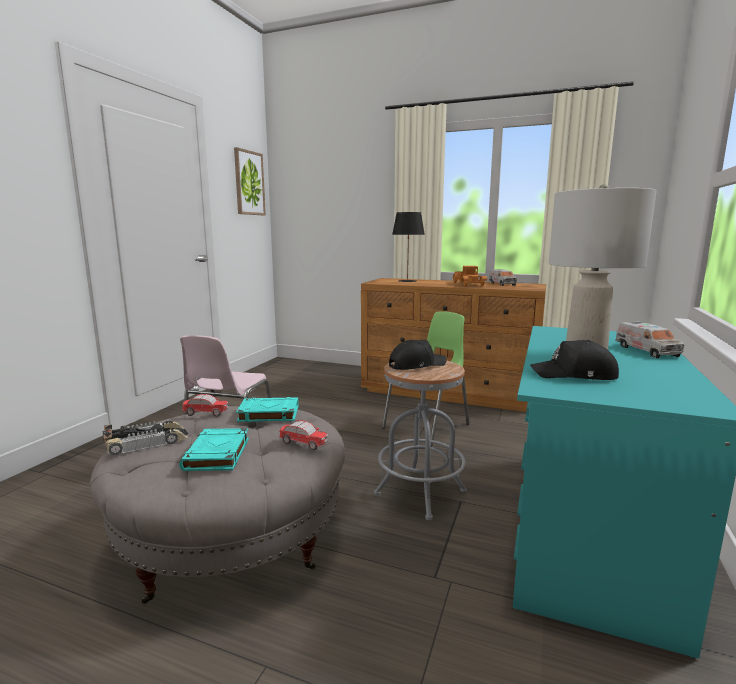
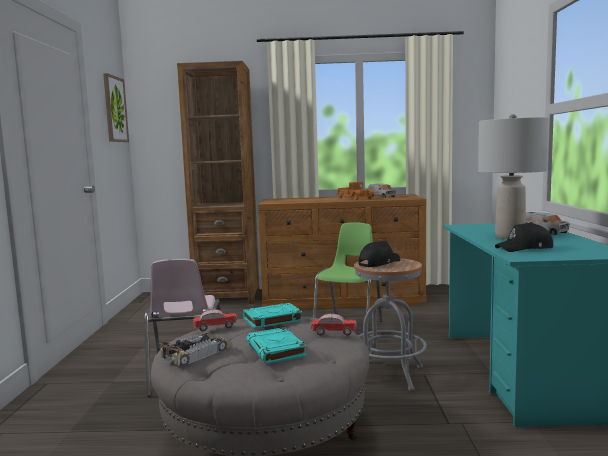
camera: 20 degrees left, 5 degrees down
black table lamp [392,212,425,282] -> none
none -> brown bookcase [177,61,260,304]

